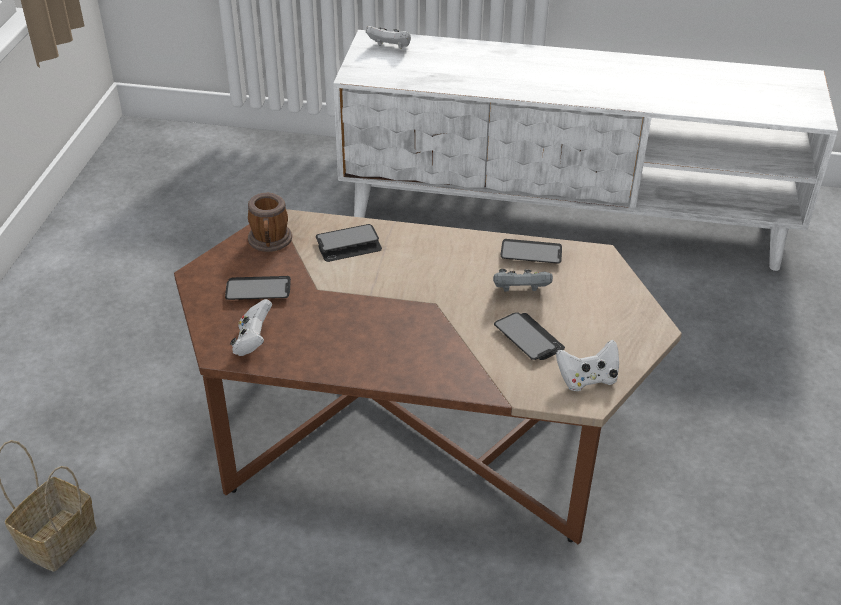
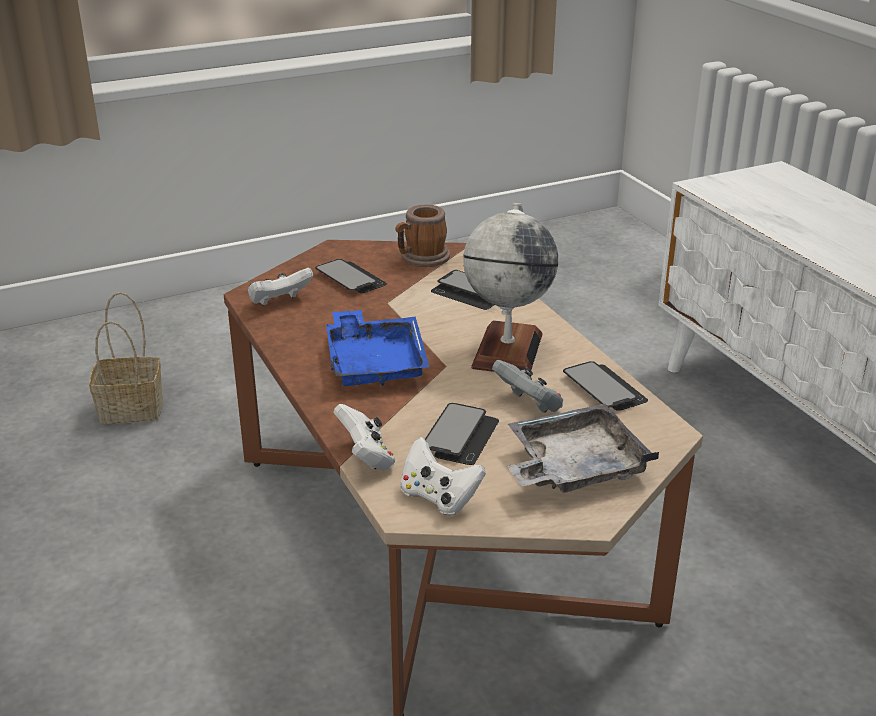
camera: 55 degrees right, 10 degrees down
white game controller [366,26,411,49] -> white game controller moved to [334,404,395,471]
none -> blue tray [326,310,429,386]
none -> globe [463,203,558,372]
none -> grey tray [507,404,659,493]

